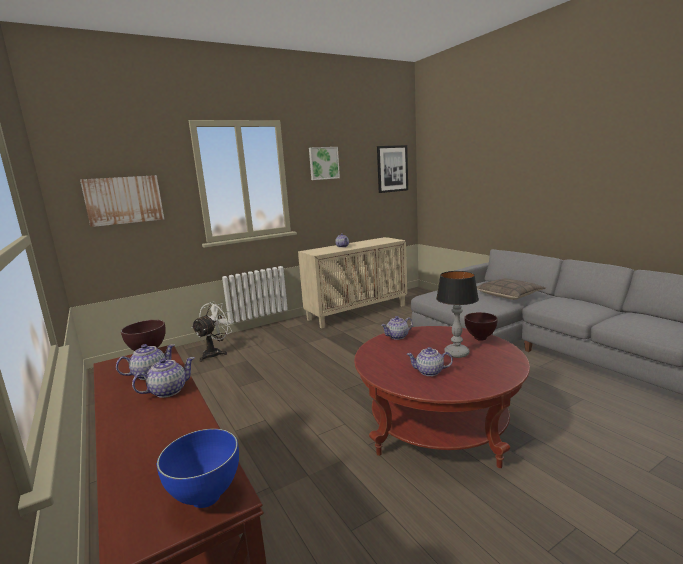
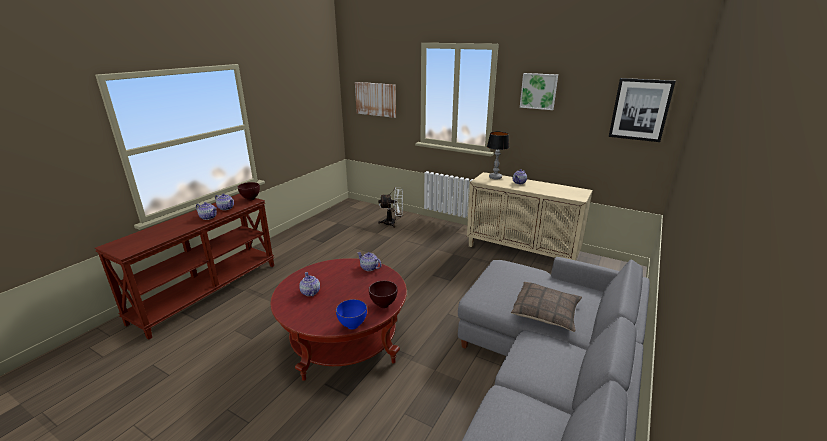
camera: 60 degrees right, 10 degrees up
blue bowl [157,428,239,508] -> blue bowl moved to [336,299,367,329]
table lamp [436,271,479,358] -> table lamp moved to [487,132,510,180]

